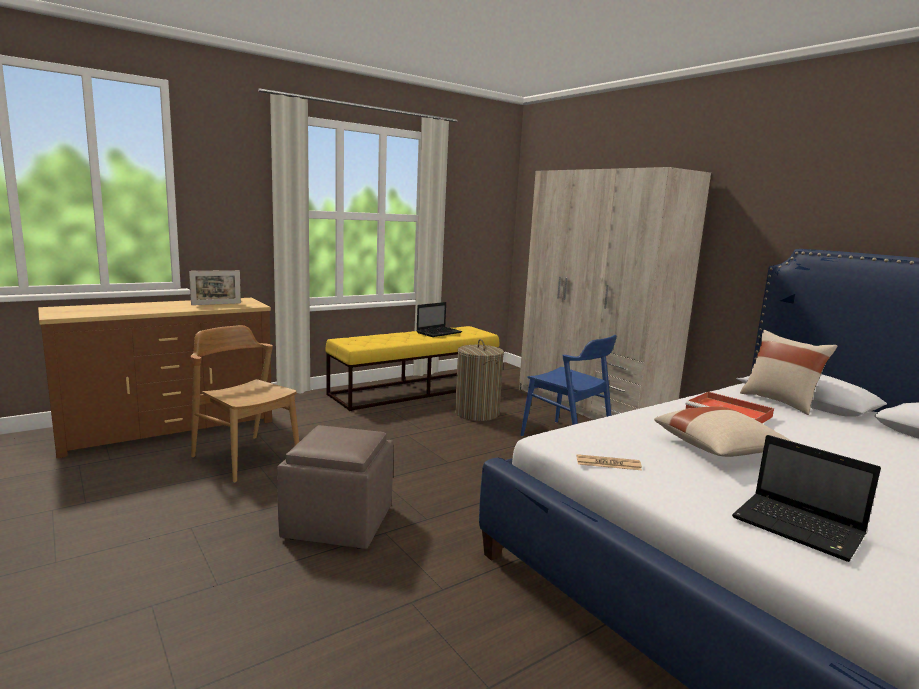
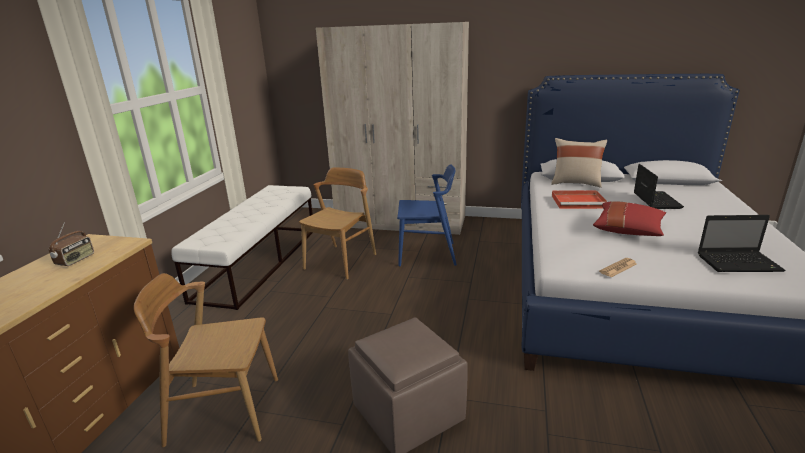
camera: 40 degrees left, 10 degrees up
picture frame [189,270,241,305] -> radio [48,222,94,266]
yellow bench [325,326,499,411] -> white bench [171,185,313,310]
laptop [417,302,462,337] -> laptop moved to [634,164,684,209]
laundry basket [455,339,504,421] -> brown chair [299,167,376,280]
beige pillow [654,406,791,457] -> red pillow [593,201,666,236]

